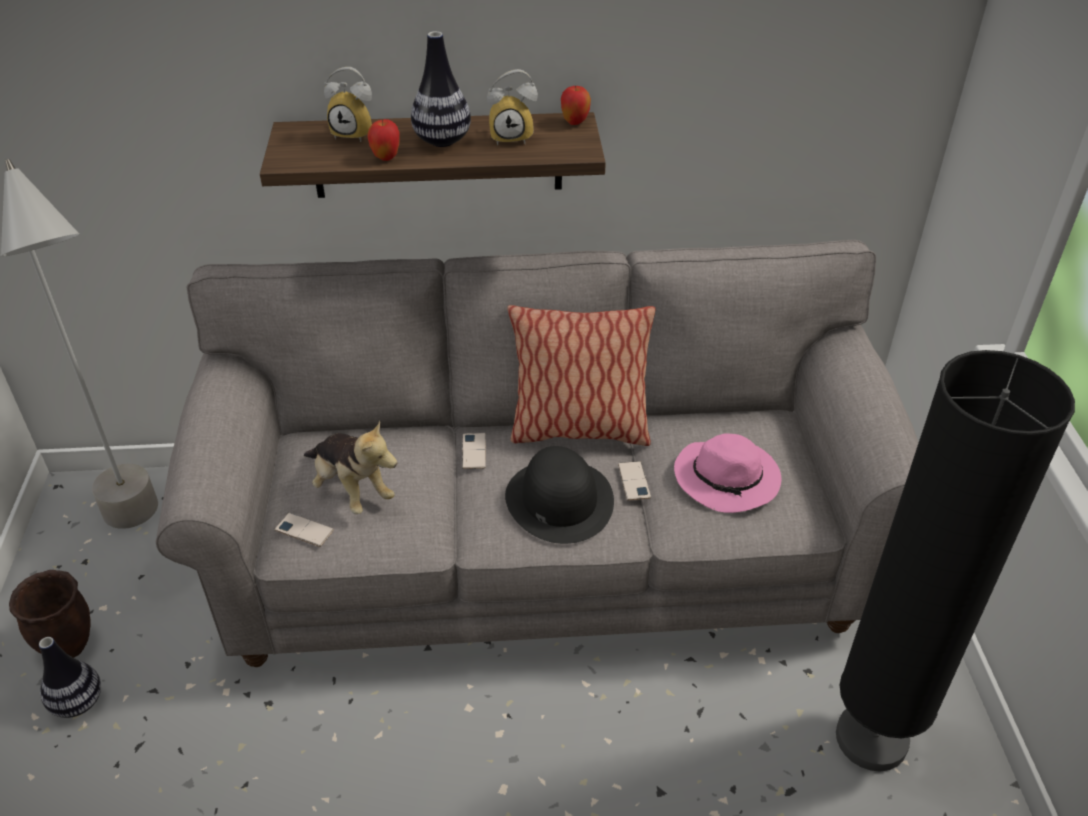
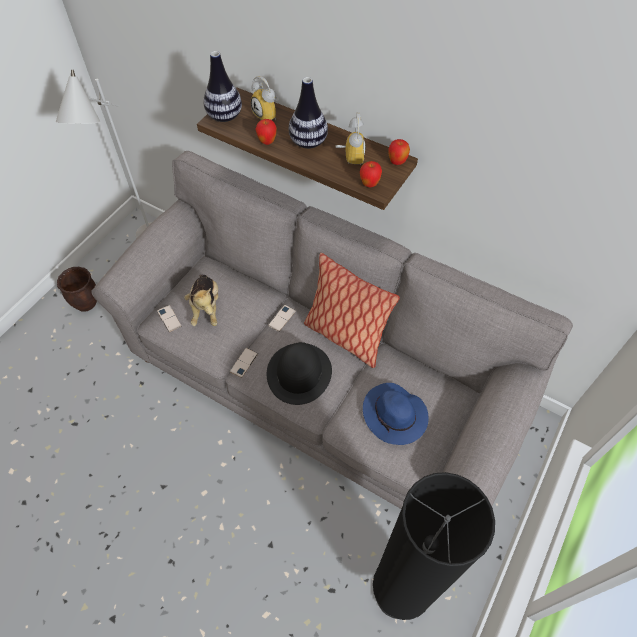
camera: 35 degrees right, 15 degrees up
vase [39,637,101,718] -> vase moved to [203,51,242,122]
alarm clock [487,69,538,145] -> alarm clock turned 120 degrees counterclockwise [336,112,366,165]
phone [618,461,651,500] -> phone moved to [230,348,258,378]
pink hat [674,434,781,513] -> blue hat [363,383,429,445]
none -> apple [360,161,382,187]

